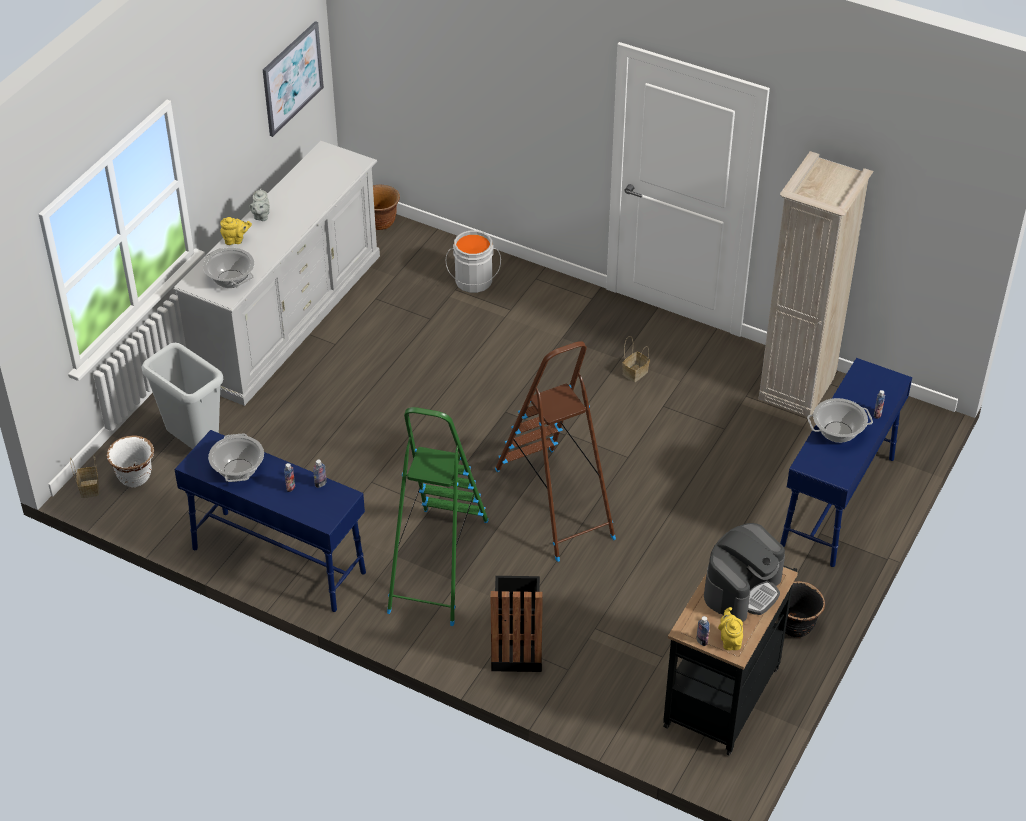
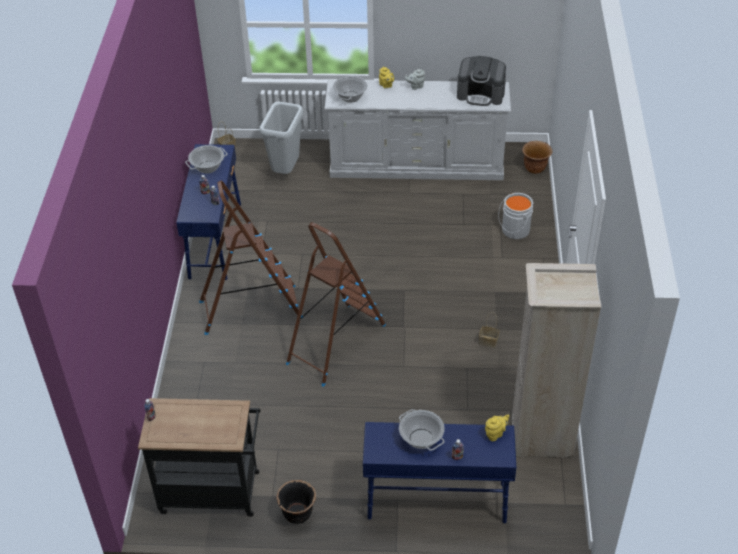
camera: 65 degrees right, 0 degrees up
white planter [107,435,154,487] -> none
picture [263,21,324,137] -> none
green step ladder [387,407,488,626] -> brown step ladder [199,180,302,335]
black trash can [491,576,543,672] -> none
coffee machine [704,523,785,622] -> coffee machine moved to [457,56,506,106]
yellow teapot [718,607,743,650] -> yellow teapot moved to [485,415,509,441]

